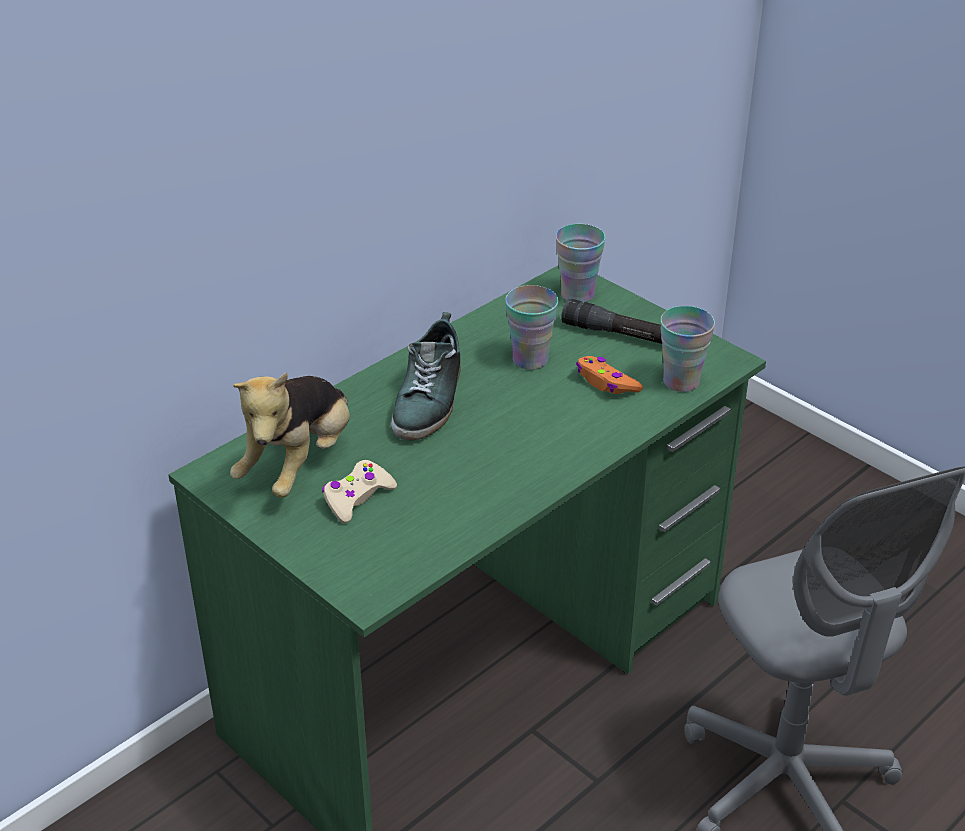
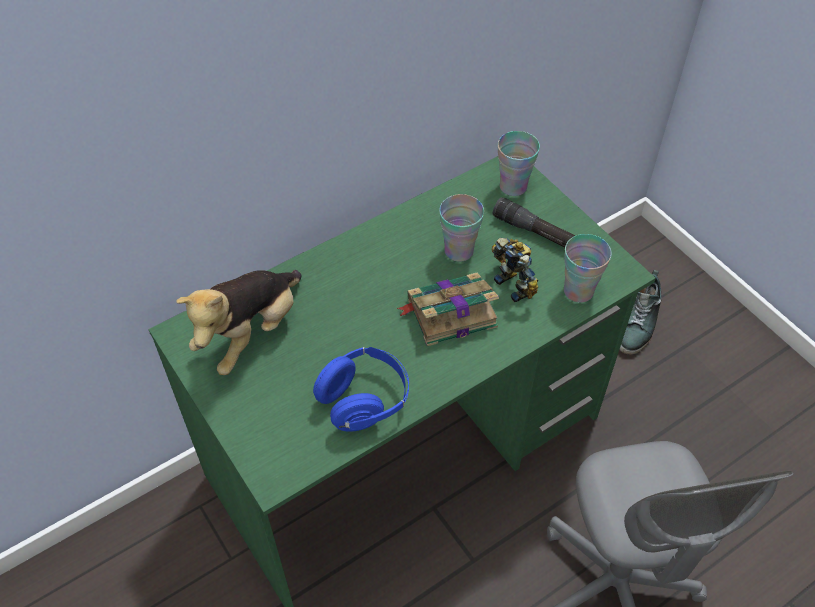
camera: 10 degrees right, 15 degrees up
beige game controller [322,460,397,523] -> none
shoe [391,312,461,440] -> shoe moved to [619,269,662,355]
orange game controller [576,356,643,394] -> toy robot [491,238,538,302]
none -> blue headphones [313,347,409,432]
none -> book [397,273,499,346]

